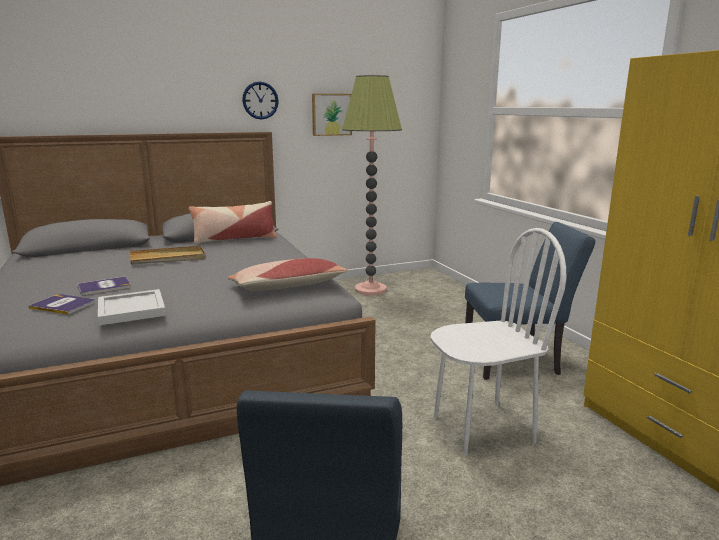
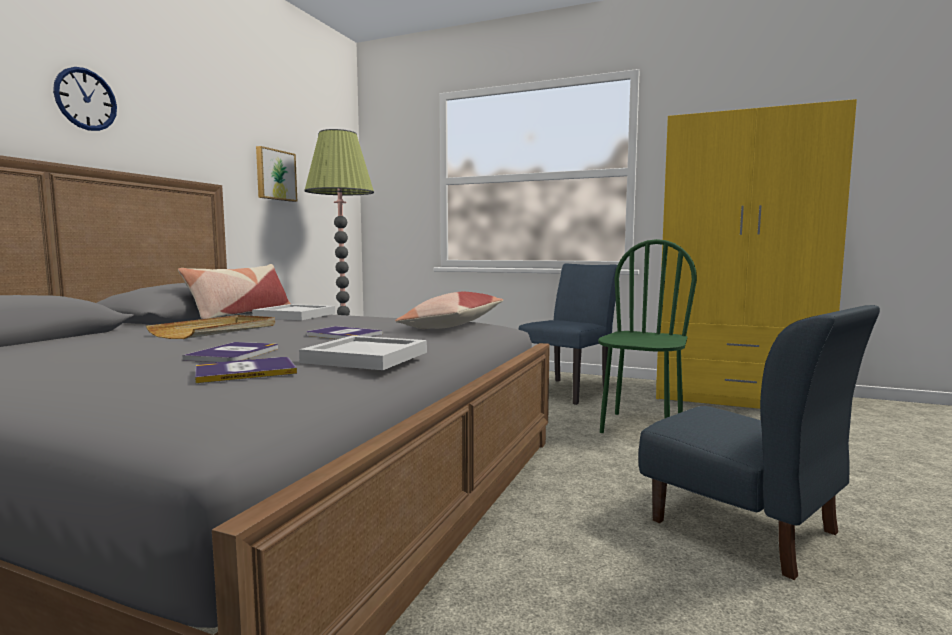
camera: 45 degrees left, 10 degrees down
wall clock [242,81,279,120] -> wall clock moved to [53,67,117,131]
white chair [430,228,566,456] -> green chair [598,239,697,433]
none -> white tray [252,304,335,320]
none -> book [307,326,382,339]

